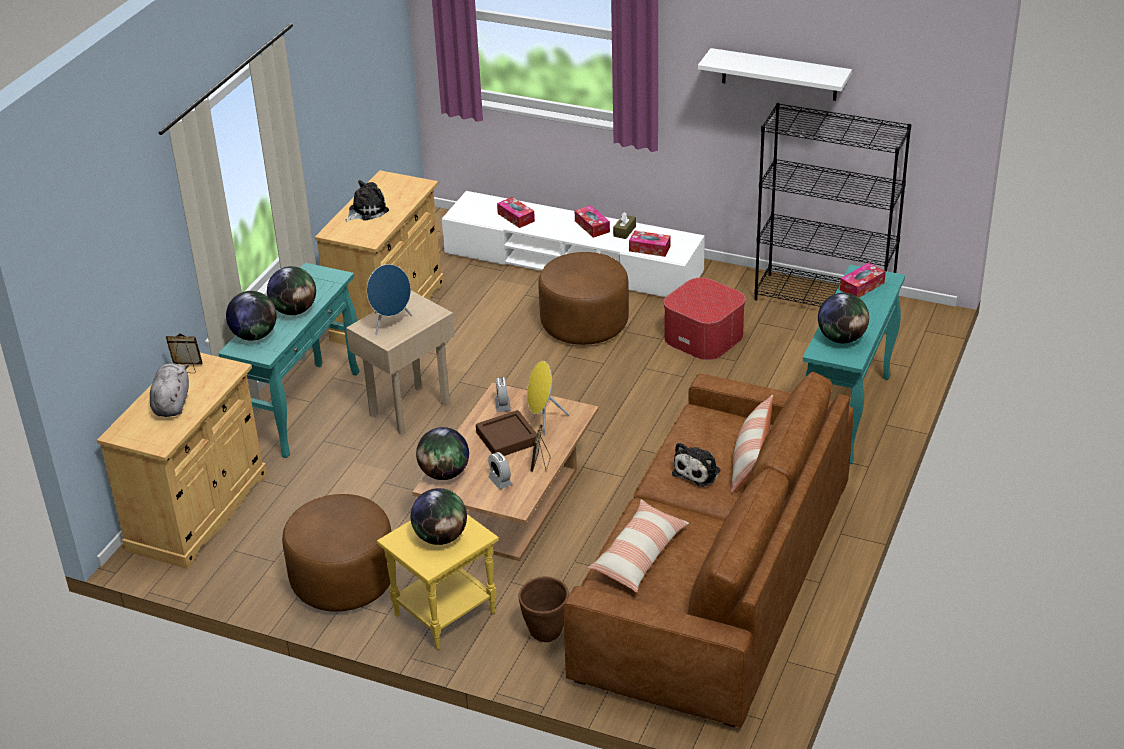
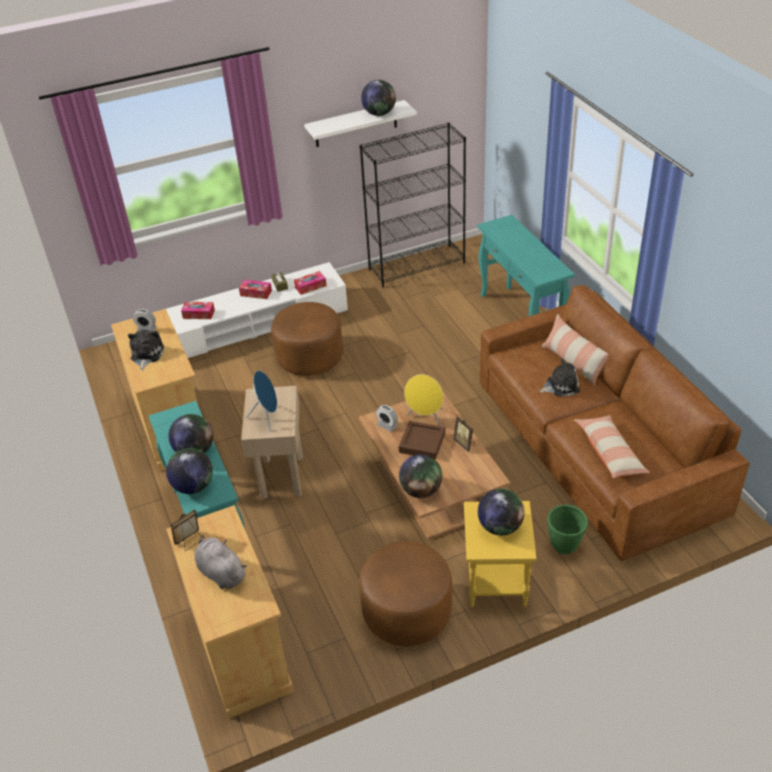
camera: 45 degrees left, 5 degrees up
alarm clock [488,452,512,490] -> alarm clock moved to [133,309,157,332]
brown planter [518,576,569,642] -> green planter [548,505,588,554]
ottoman [664,278,746,360] -> none
plush toy [672,442,720,487] -> plush toy turned 90 degrees counterclockwise [539,359,580,396]
globe [818,293,869,343] -> globe moved to [361,80,396,116]
tissue box [840,263,886,298] -> none

